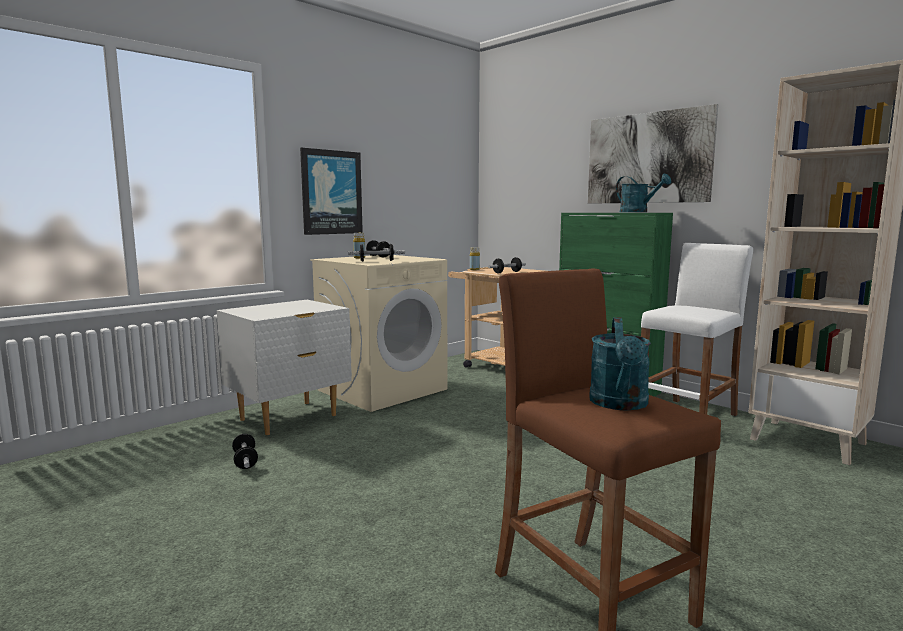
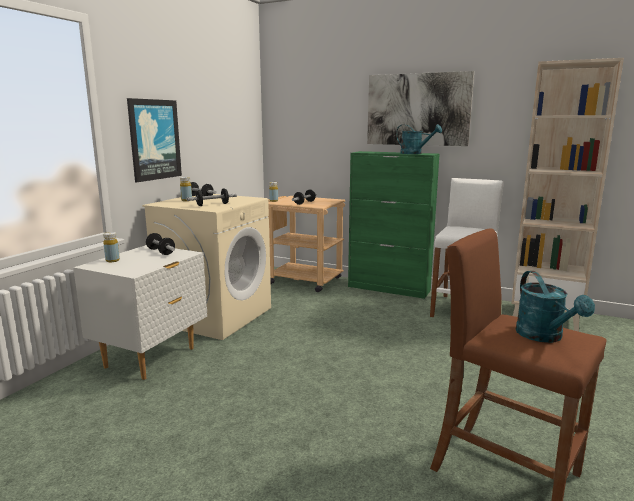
camera: 20 degrees left, 5 degrees up
dumbbell [232,434,258,469] -> dumbbell moved to [146,233,175,255]
none -> yellow bottle [103,232,120,262]

